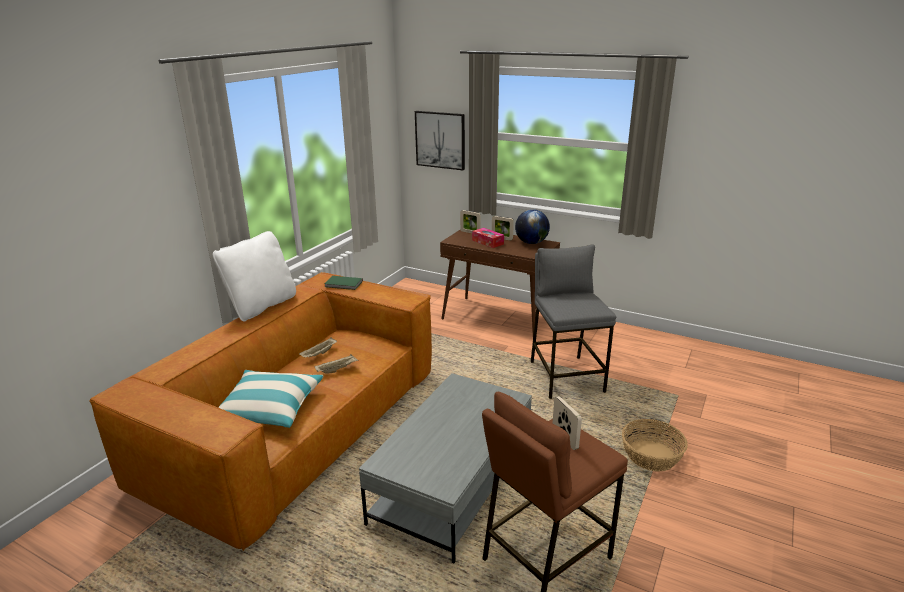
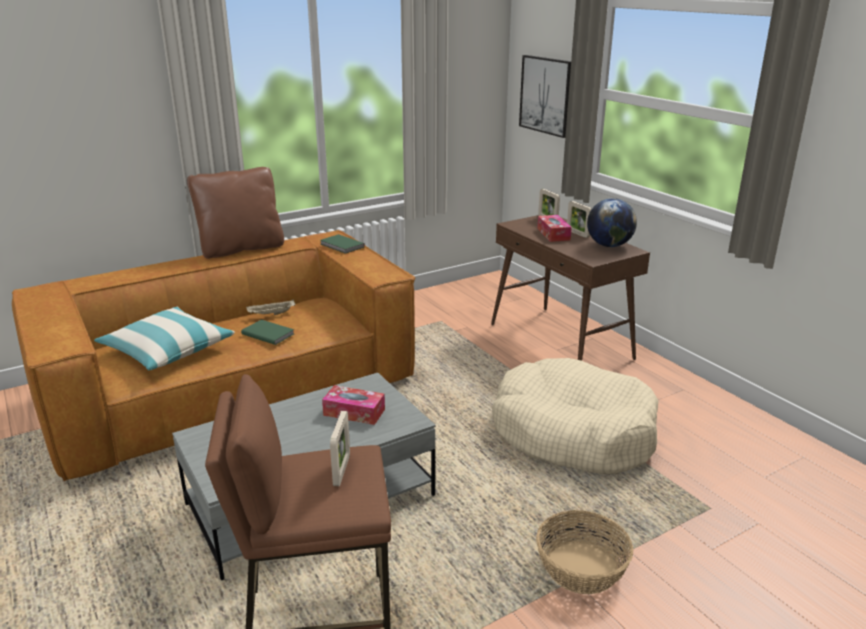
camera: 30 degrees right, 0 degrees up
white pillow [213,231,296,321] -> brown pillow [187,167,284,259]
beige tray [315,354,358,373] -> green book [241,320,294,345]
grey stool [531,245,616,399] -> beige dog bed [492,358,659,474]
none -> tissue box [322,385,385,425]

